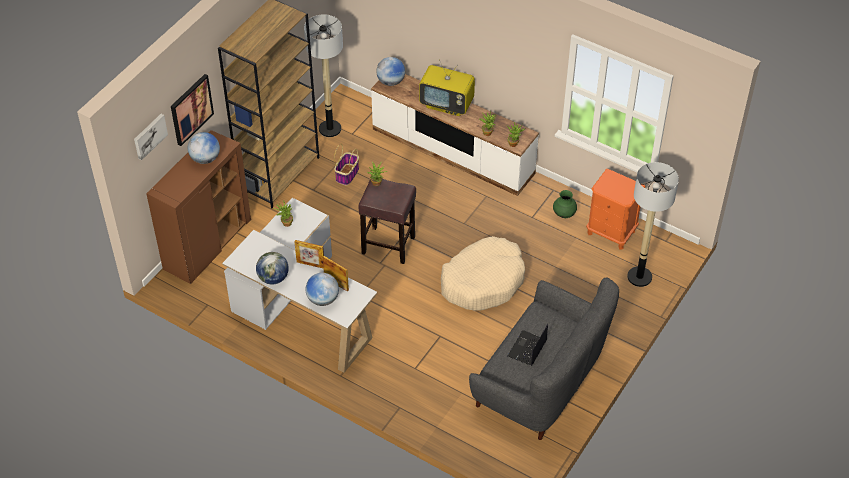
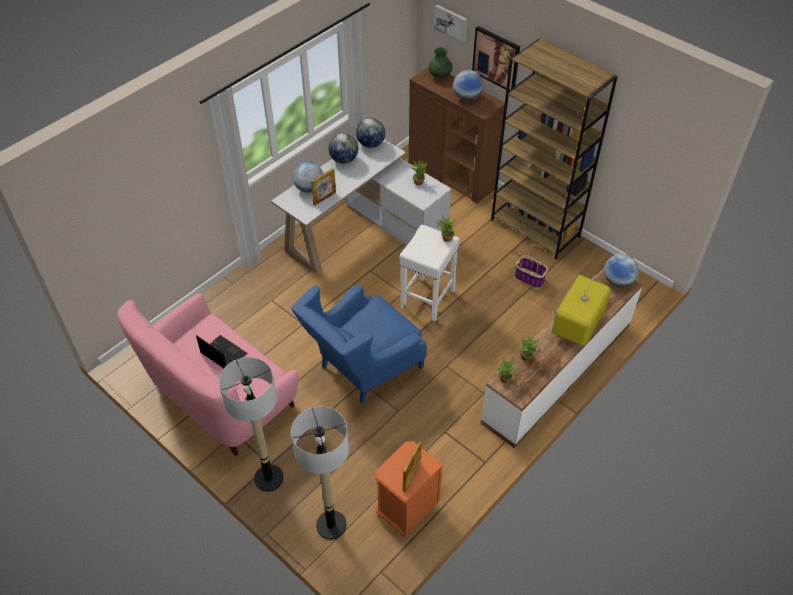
camera: 100 degrees right, 0 degrees up
picture frame [294,240,324,268] -> picture frame moved to [403,441,422,492]
floor lamp [304,14,343,137] -> floor lamp moved to [219,357,284,492]
brown stool [358,179,416,264] -> white stool [400,225,460,322]
beige dog bed [441,236,525,311] -> blue armchair [291,284,427,404]
grey sofa [469,278,619,440] -> pink sofa [117,293,299,456]
green vase [553,190,577,218] -> green vase moved to [428,47,452,79]
none -> globe [356,118,385,148]

